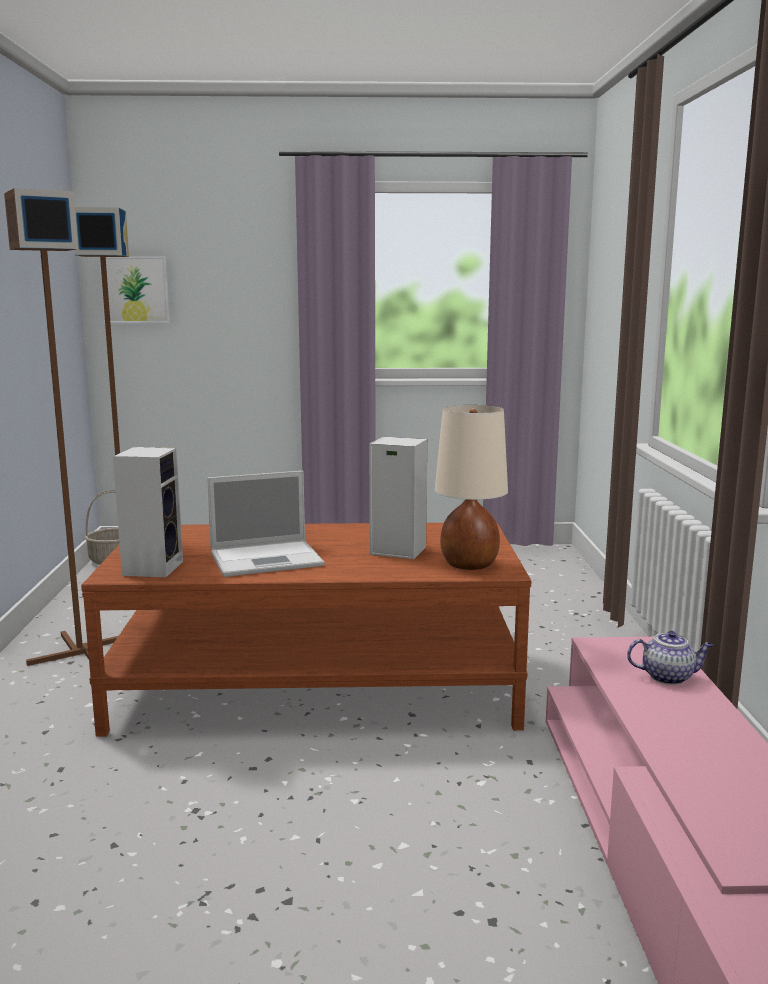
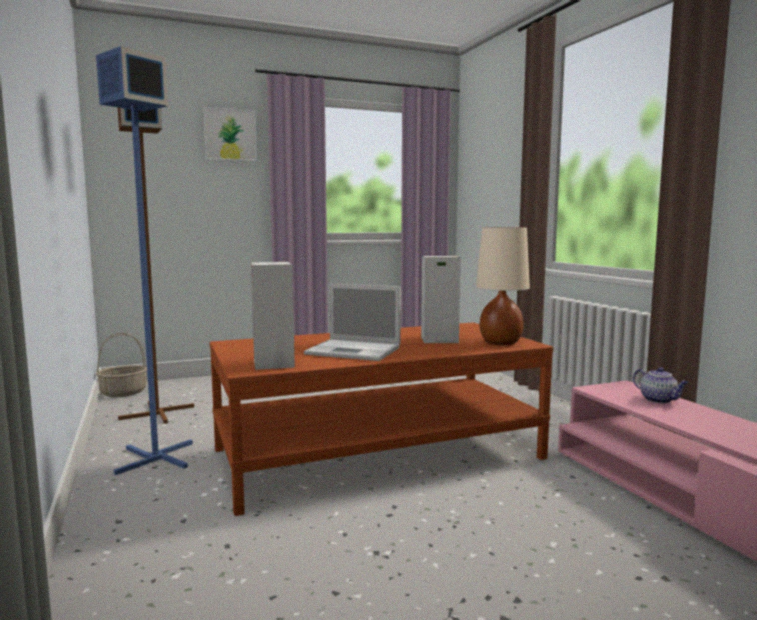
camera: 20 degrees left, 5 degrees down
brown floor lamp [4,188,118,666] -> blue floor lamp [96,46,193,475]
picture [99,256,170,323] -> picture moved to [203,107,257,162]
laptop [207,471,325,577] -> laptop turned 60 degrees clockwise [304,284,401,361]
teapot [627,631,713,685] -> teapot turned 75 degrees clockwise [633,367,689,403]

